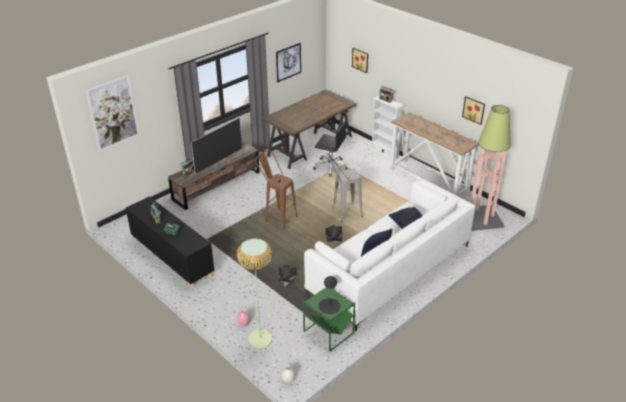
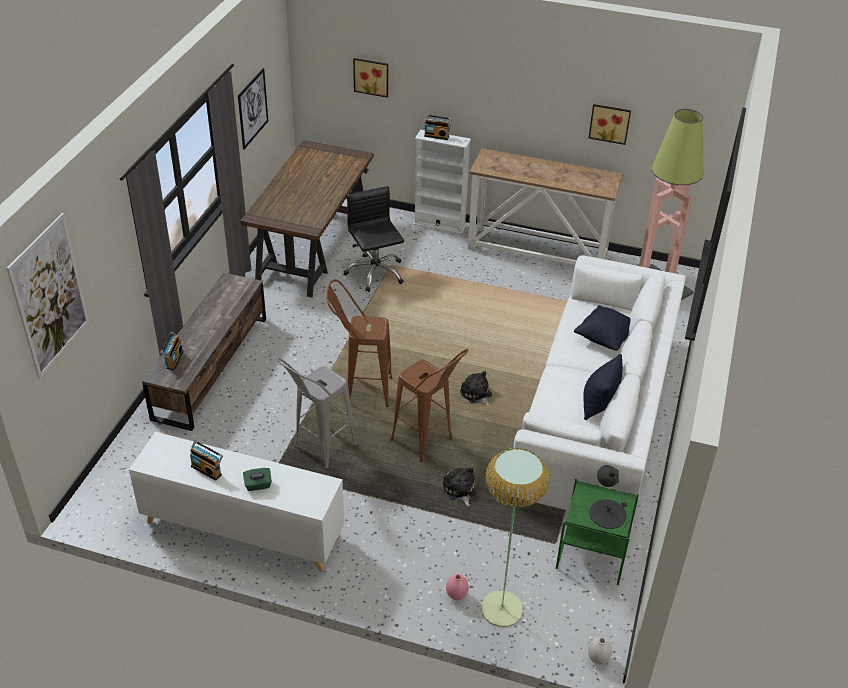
camera: 30 degrees left, 5 degrees up
black cabinet [126,196,215,289] -> white cabinet [129,432,344,571]
television [191,118,242,174] -> none
black office chair [313,120,348,177] -> black office chair turned 105 degrees counterclockwise [344,186,404,292]
grey stool [326,153,363,222] -> grey stool moved to [276,357,357,470]
none -> brown stool [390,349,468,462]

